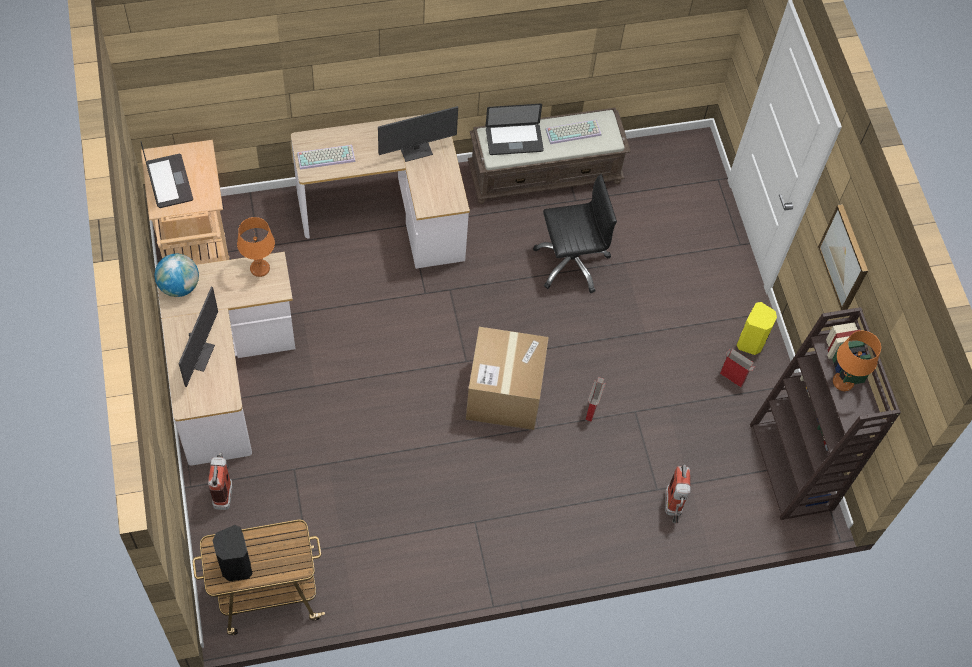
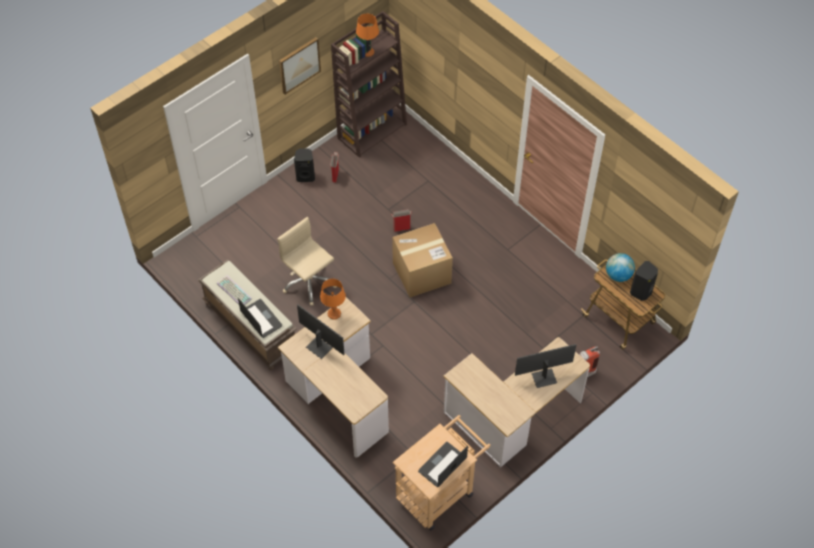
camera: 115 degrees left, 5 degrees down
globe [155,254,199,297] -> globe moved to [606,253,635,282]
orange table lamp [237,217,275,277] -> orange table lamp moved to [320,279,346,320]
keyboard [297,145,356,169] -> none
black office chair [533,174,617,293] -> beige office chair [277,217,337,306]
fire extinguisher [665,464,691,523] -> none
yellow speaker [737,302,777,355] -> black speaker [294,148,315,182]

